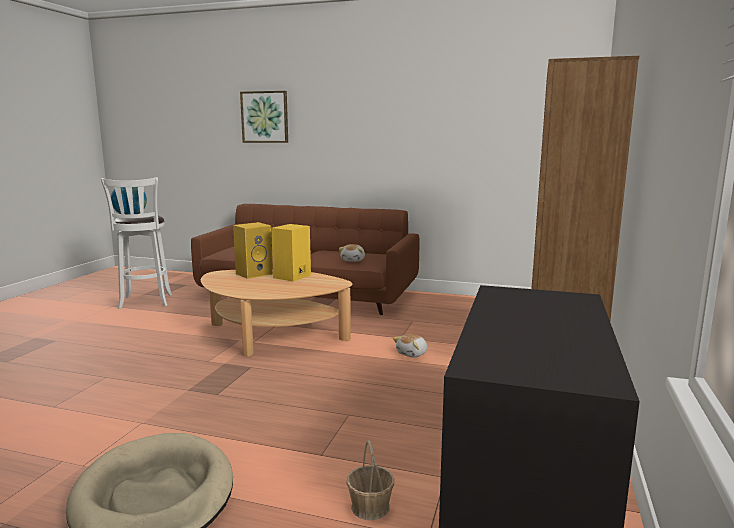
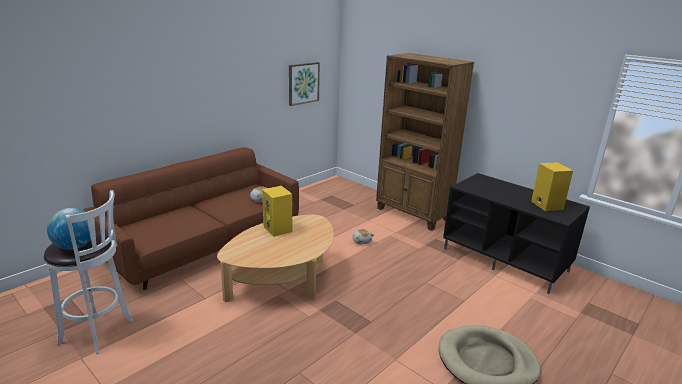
camera: 65 degrees left, 10 degrees up
yellow speaker [233,222,273,279] -> yellow speaker moved to [531,162,573,211]
picture [240,91,288,143] -> picture moved to [289,62,320,106]
basket [346,440,394,520] -> none

